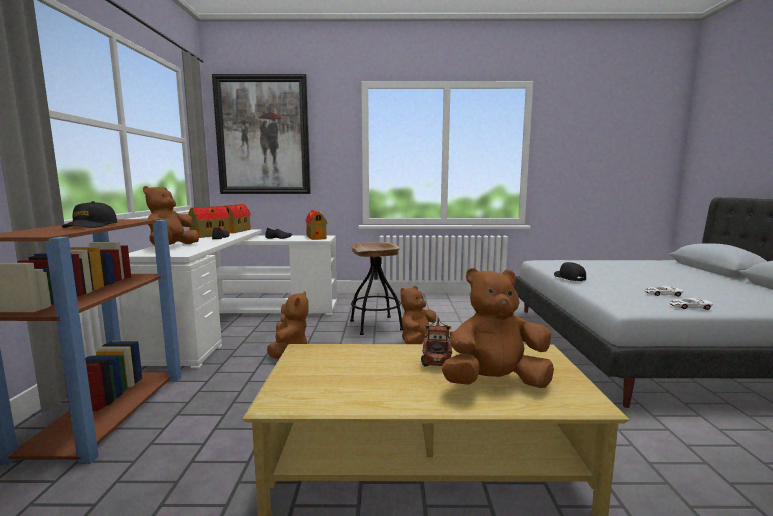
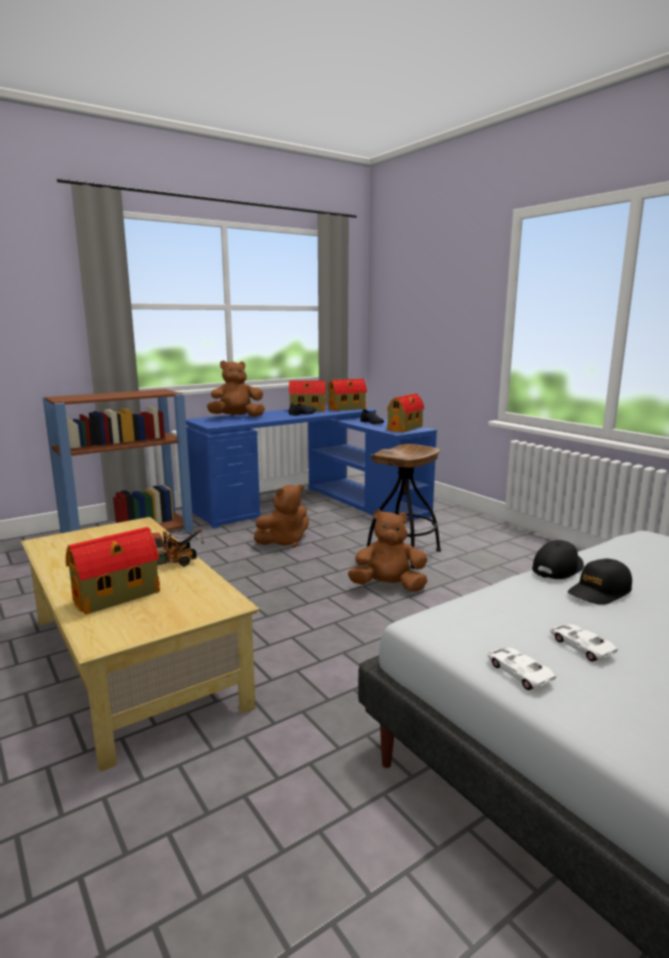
camera: 55 degrees right, 5 degrees up
black cap [62,201,117,228] -> black cap moved to [568,559,632,605]
white desk [121,230,337,368] -> blue desk [186,405,437,529]
picture [212,74,311,194] -> none
brown plush toy [441,268,554,388] -> toy house [66,527,160,615]

